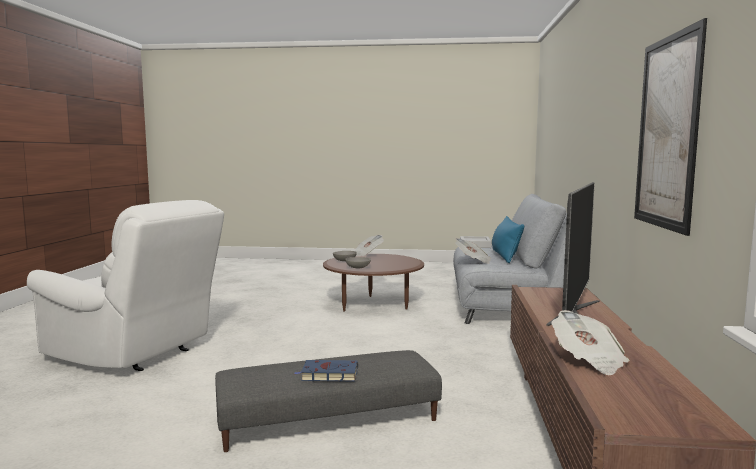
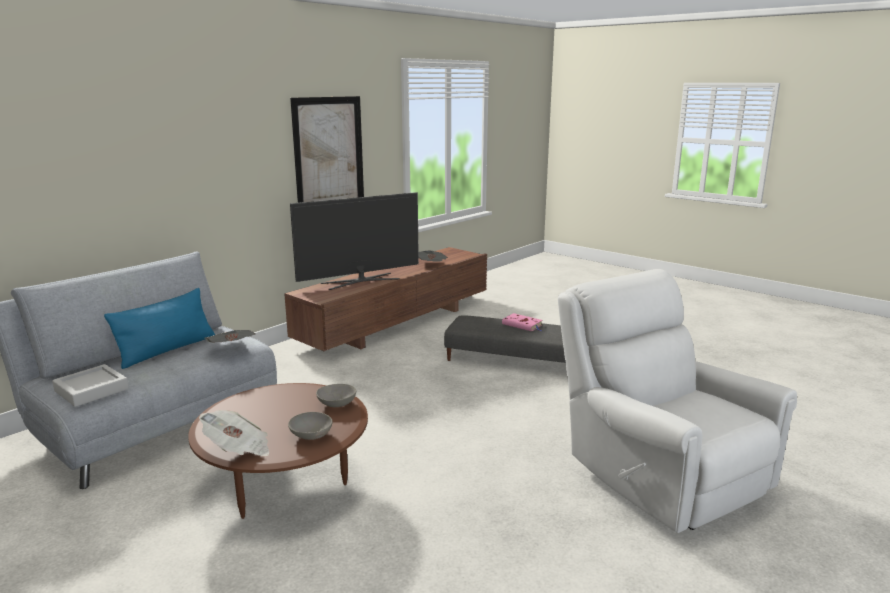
camera: 145 degrees left, 10 degrees up
blue book [294,360,358,382] -> pink book [502,313,543,331]

